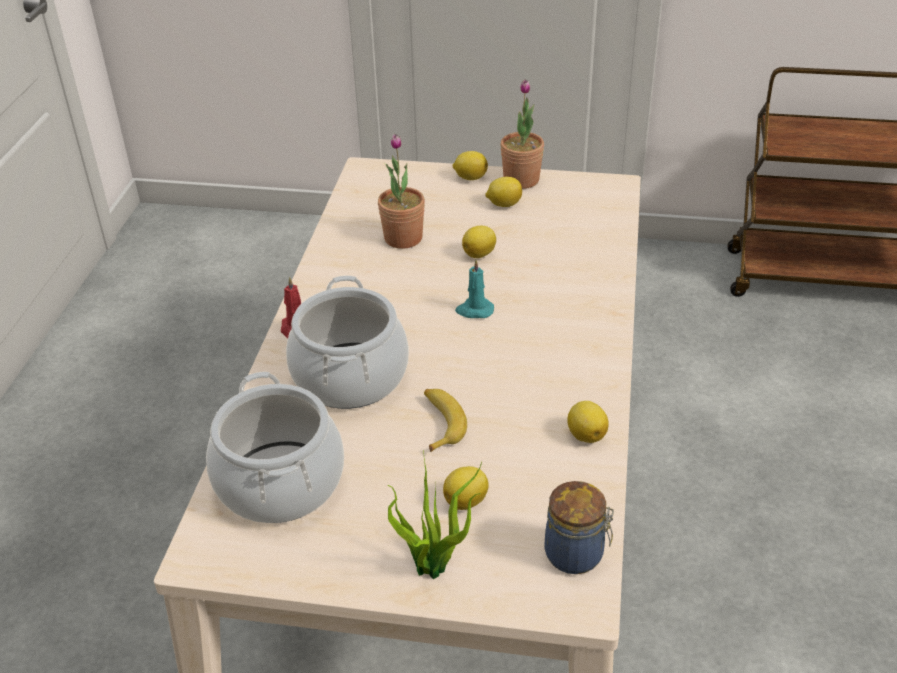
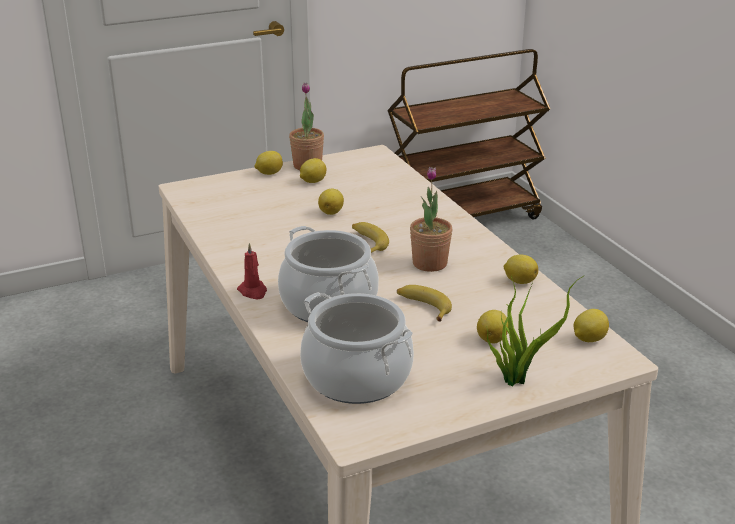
camera: 35 degrees left, 10 degrees down
potted plant [378,134,425,249] -> potted plant moved to [410,167,453,272]
turquoise candle [455,259,494,318] -> banana [352,222,389,253]
jar [544,481,614,574] -> lemon [574,309,609,342]

